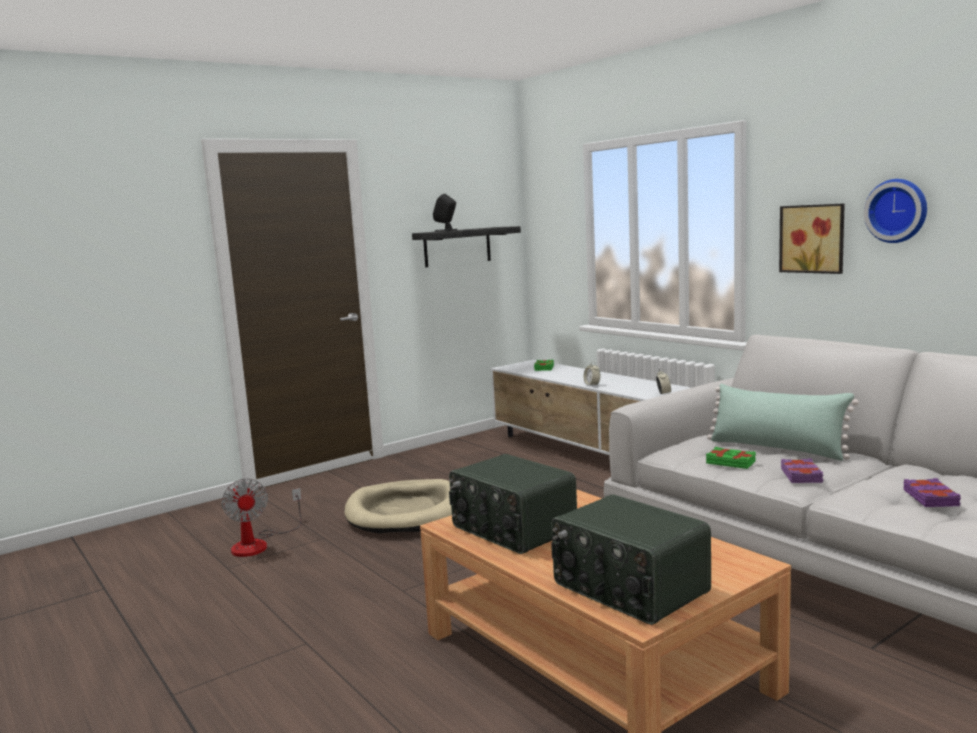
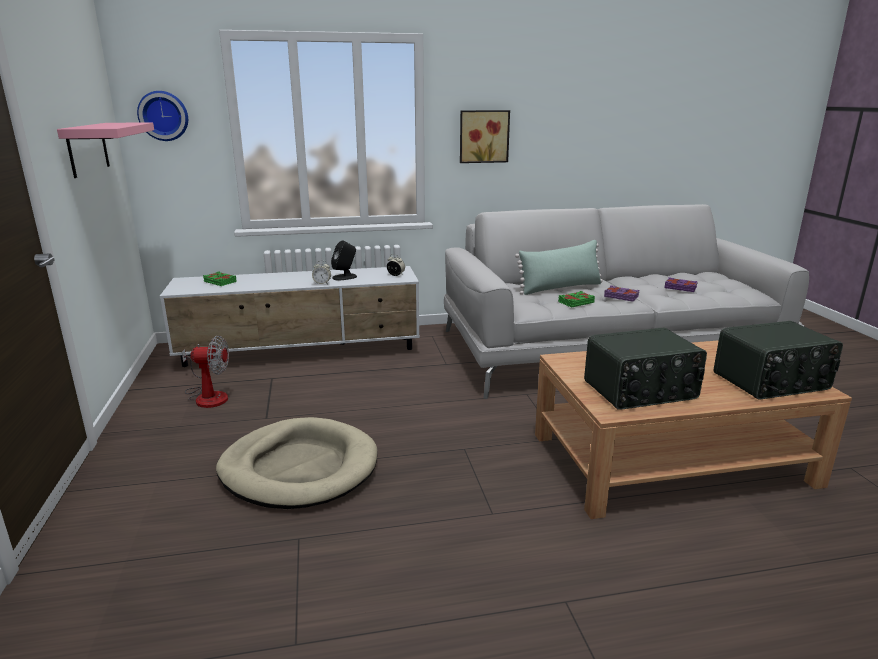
camera: 65 degrees left, 10 degrees up
fan [221,478,302,557] -> fan moved to [182,336,229,408]
black shelf [412,226,521,267] -> pink shelf [57,122,154,178]
black speaker [433,194,458,232] -> black speaker moved to [331,240,357,280]
wall clock [864,179,927,243] -> wall clock moved to [137,91,188,141]

